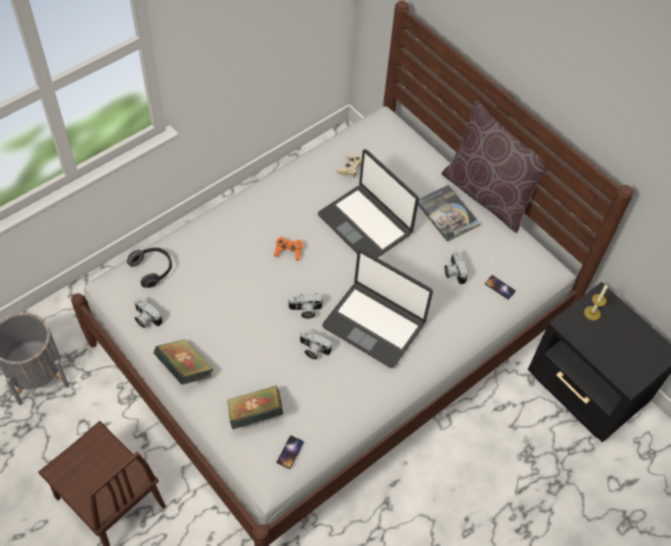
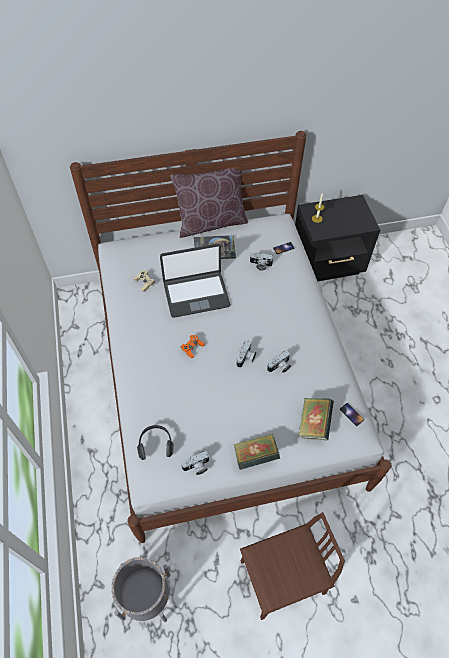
camera: 60 degrees left, 0 degrees up
laptop [322,249,433,368] -> none

